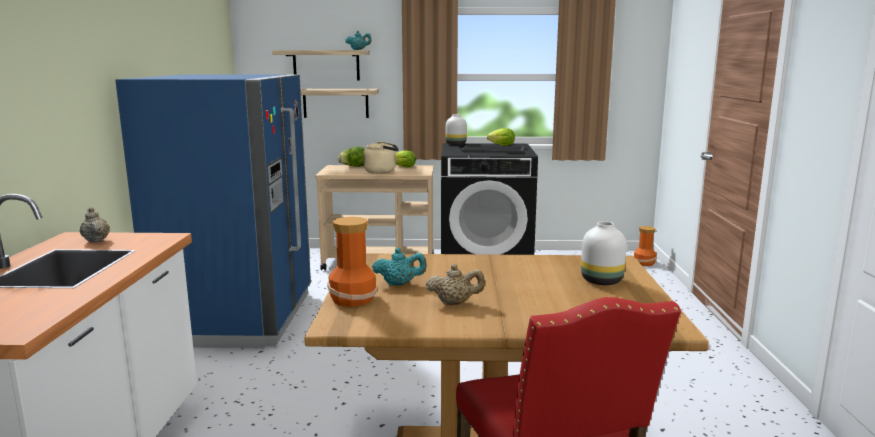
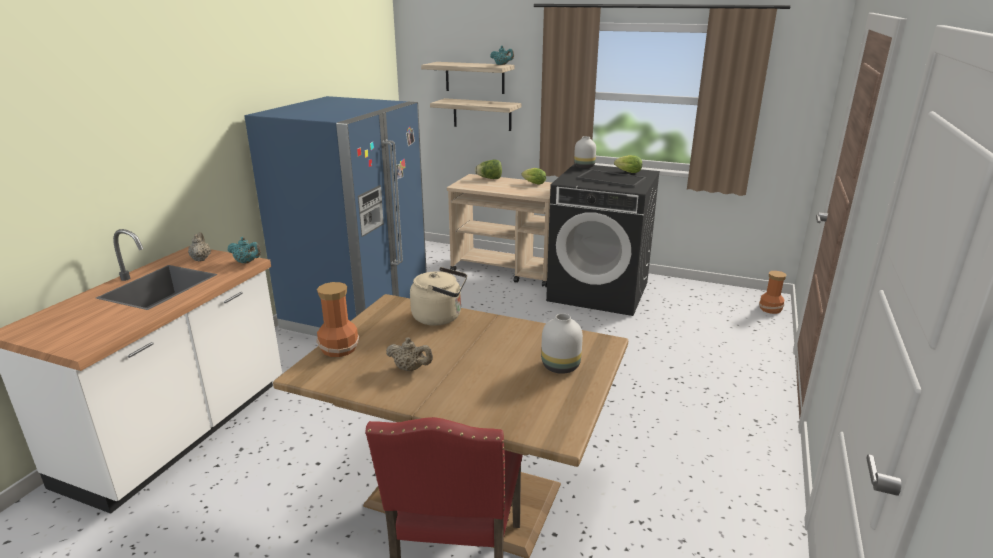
camera: 20 degrees right, 10 degrees up
beige kettle [364,141,399,174] -> beige kettle moved to [410,267,467,326]
turquoise teapot [372,248,427,286] -> turquoise teapot moved to [228,237,261,263]

